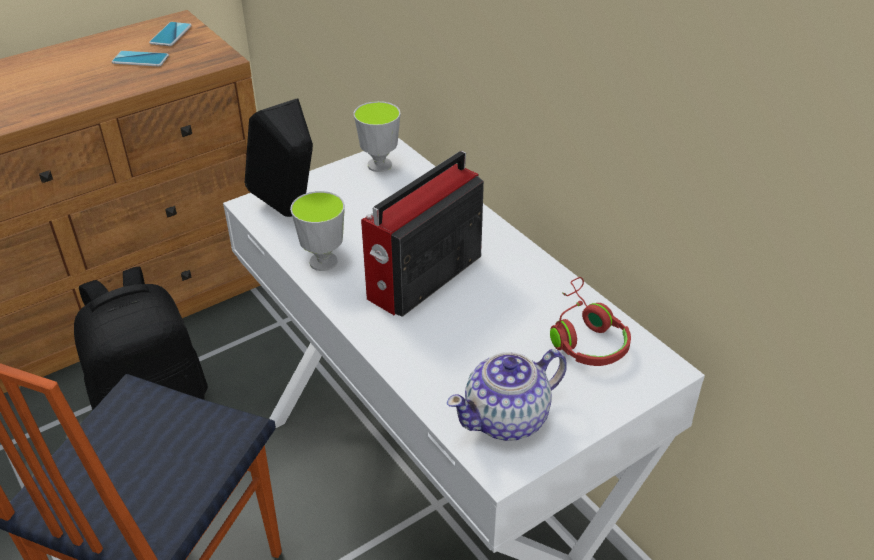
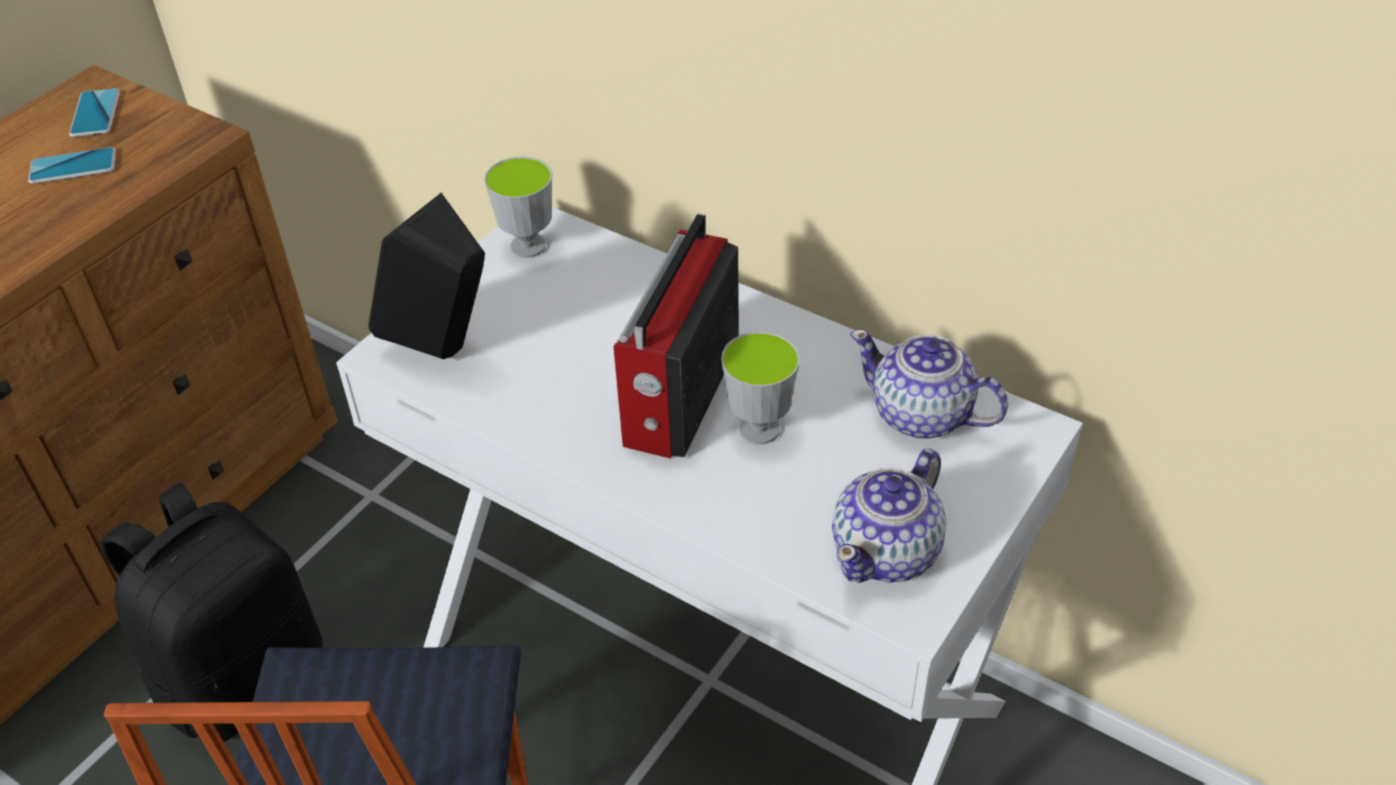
camera: 20 degrees left, 5 degrees up
cup [290,191,345,271] -> cup moved to [721,331,800,445]
red headphones [550,277,631,366] -> teapot [850,330,1008,439]

